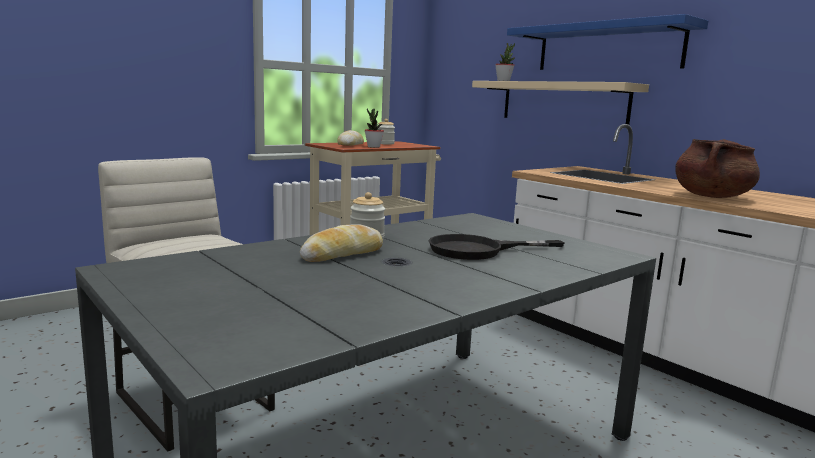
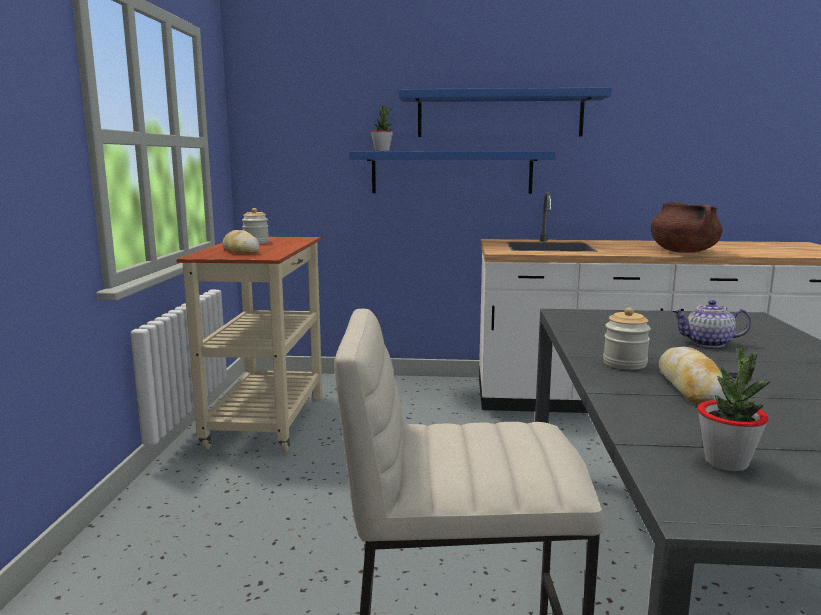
camera: 45 degrees left, 0 degrees up
potted plant [365,108,384,148] -> potted plant moved to [698,347,771,471]
black frying pan [428,234,564,260] -> teapot [672,300,752,348]
beige shelf [472,81,649,125] -> blue shelf [349,151,556,194]

